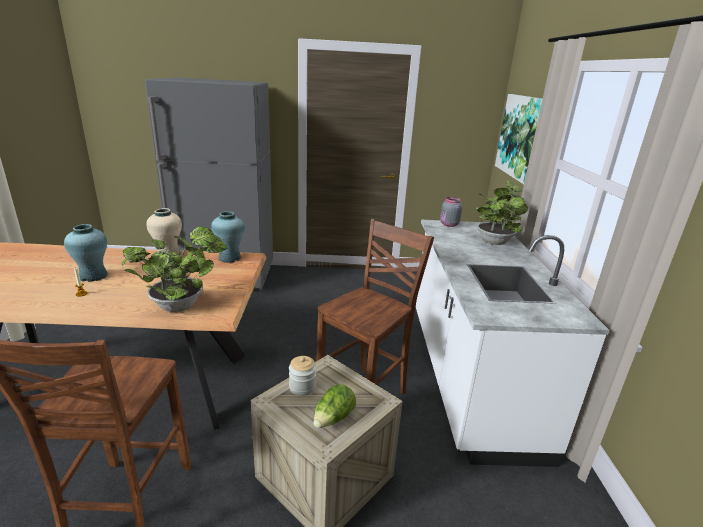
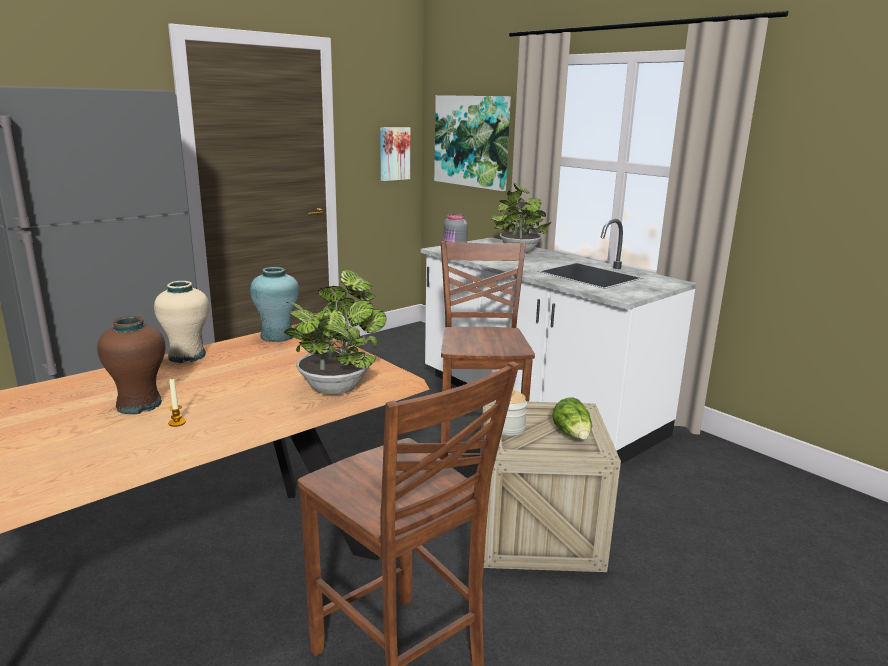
camera: 40 degrees left, 5 degrees down
turquoise vase [64,224,108,282] -> brown vase [97,316,166,414]
none -> picture [380,127,410,181]

